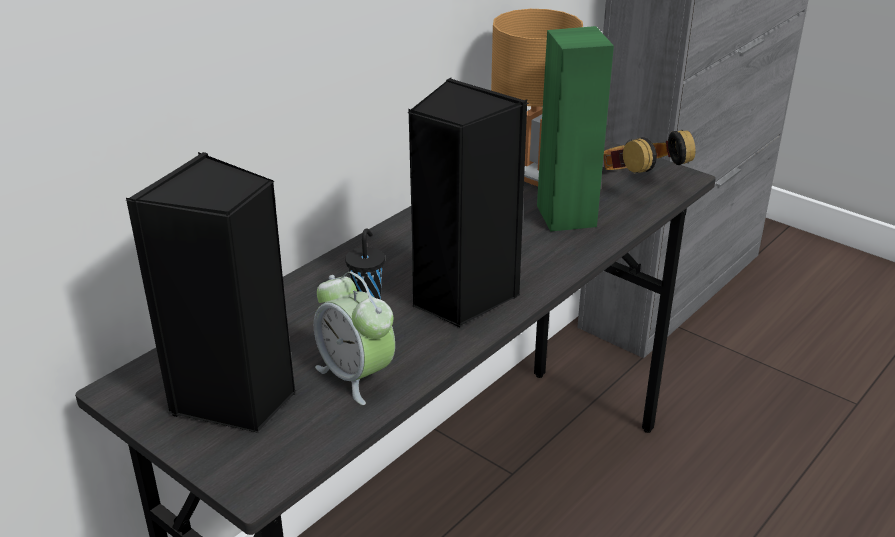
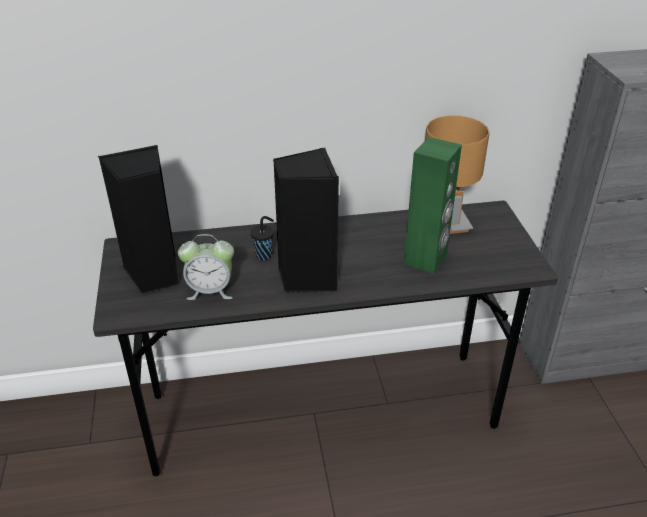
camera: 40 degrees right, 5 degrees up
alarm clock [314,271,395,405] -> alarm clock turned 90 degrees counterclockwise [178,234,234,300]
headphones [603,130,696,174] -> none

